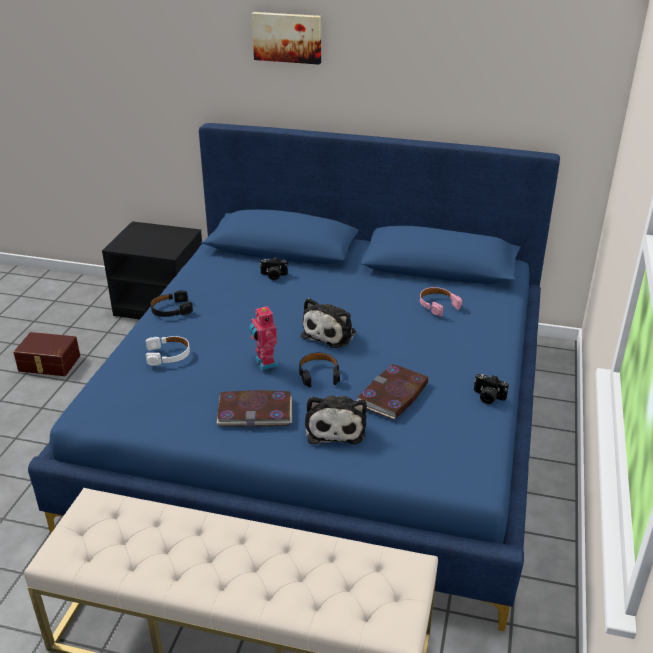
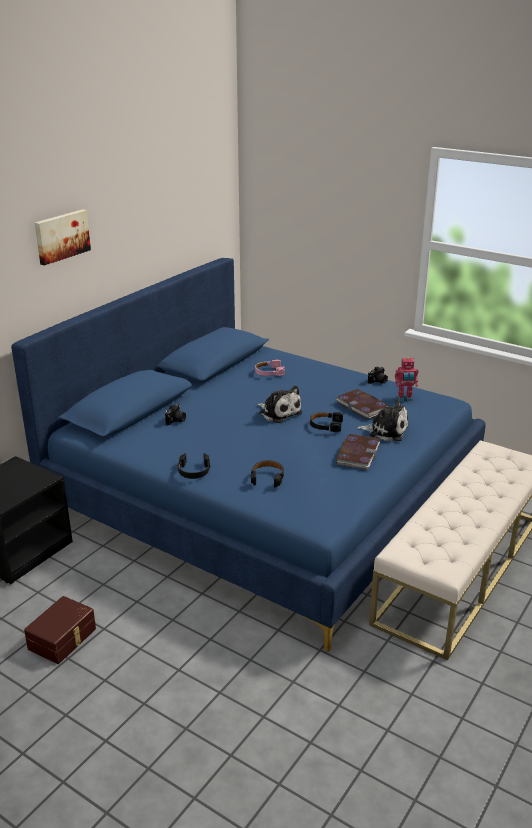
camera: 70 degrees left, 5 degrees down
white headphones [146,336,190,366] -> black headphones [251,460,284,488]
toy robot [249,305,278,370] -> toy robot moved to [395,357,418,402]

